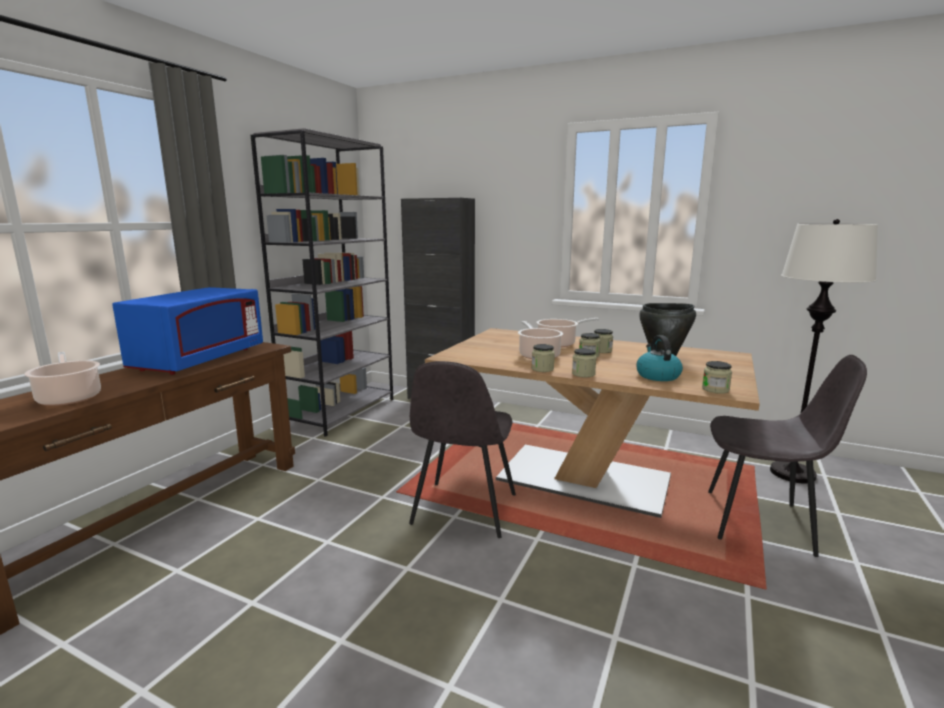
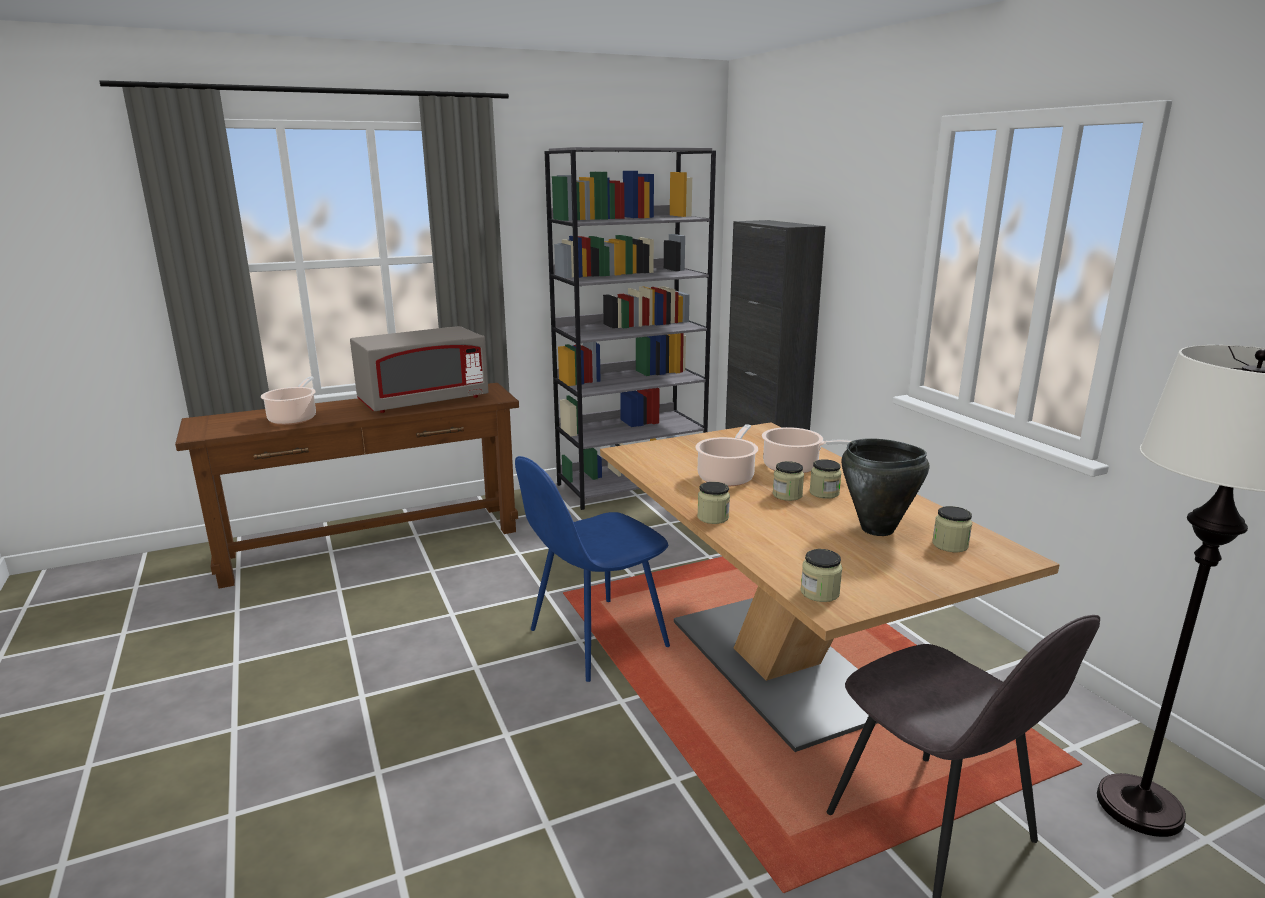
camera: 40 degrees right, 5 degrees up
blue microwave [112,287,263,375] -> grey microwave [350,326,489,413]
grey chair [409,361,516,538] -> blue chair [515,456,670,682]
jar [532,344,555,372] -> jar moved to [932,506,972,552]
kettle [636,335,683,381] -> none

